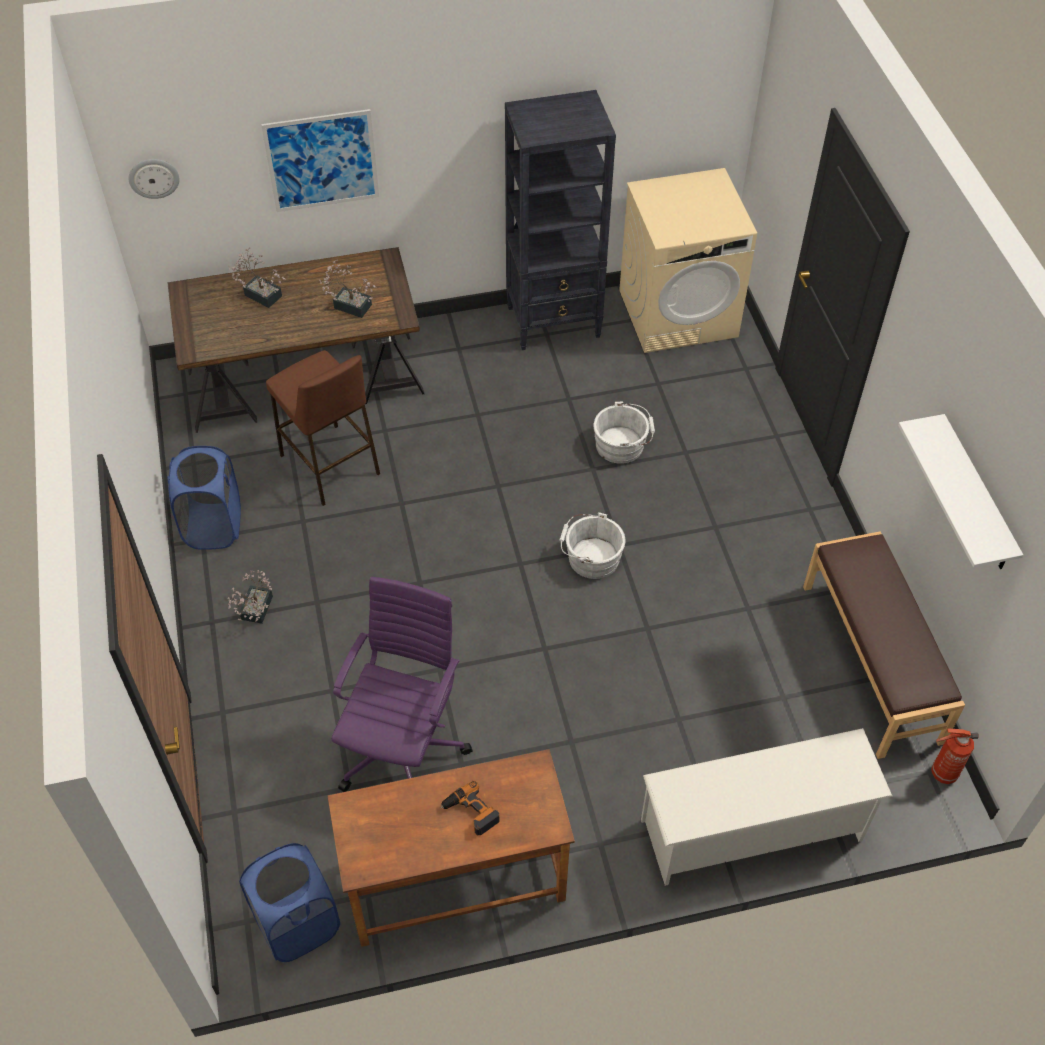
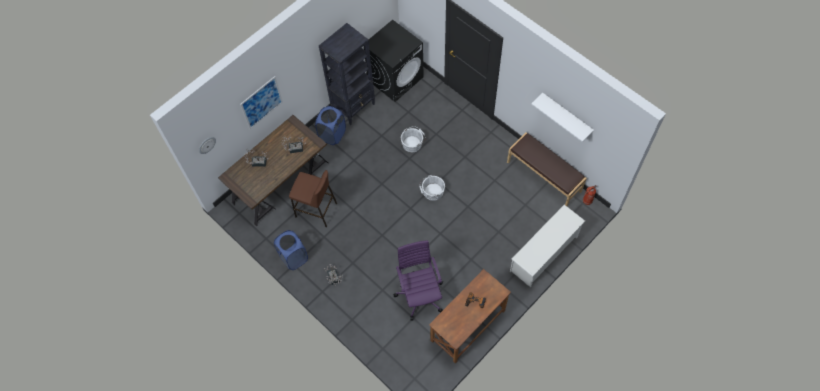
camera: 30 degrees left, 10 degrees up
blue laundry basket [239,843,340,962] -> blue laundry basket moved to [315,106,346,145]
beige washing machine [619,168,757,353] -> black washing machine [364,20,424,102]

